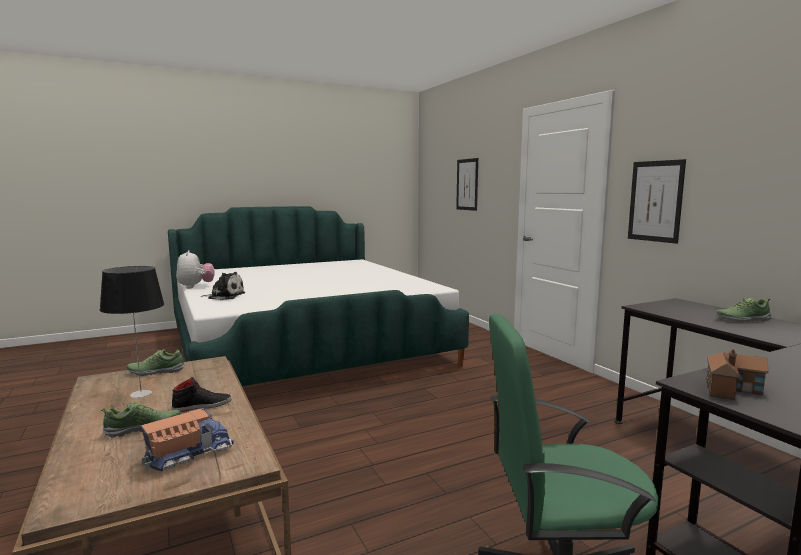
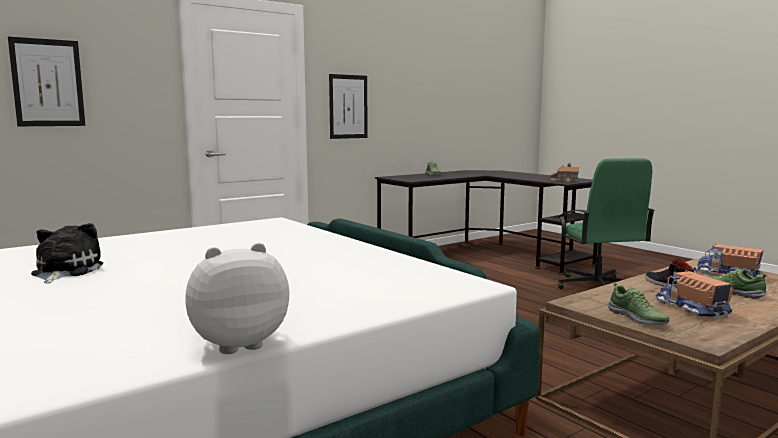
camera: 100 degrees left, 0 degrees up
table lamp [100,266,164,398] -> toy truck [654,270,734,320]
plush toy [201,272,245,300] -> plush toy moved to [31,223,103,284]

